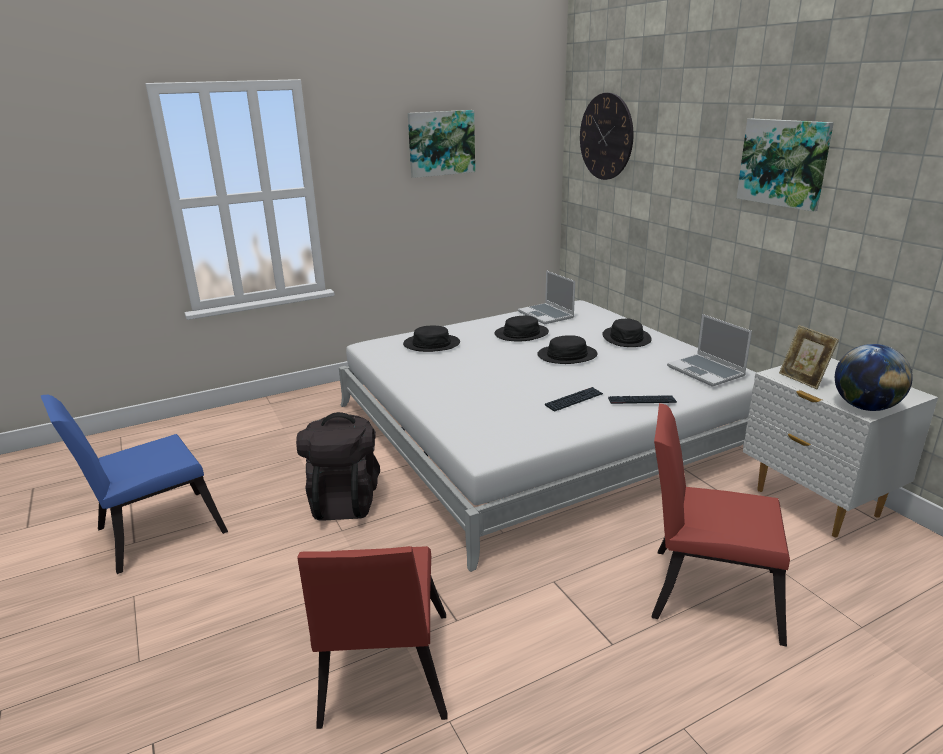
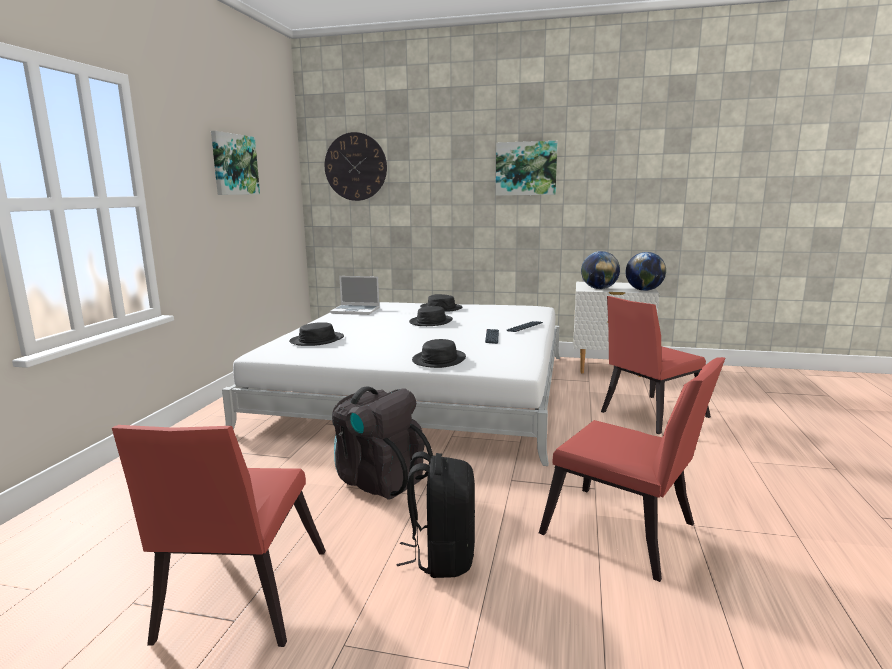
camera: 50 degrees left, 10 degrees down
blue chair [41,395,228,574] -> red chair [112,425,326,647]
black hat [495,316,549,341] -> black hat moved to [412,339,466,368]
laptop [667,314,752,387] -> none
picture frame [779,325,839,389] -> globe [581,251,620,289]
none -> black backpack [397,451,475,578]

